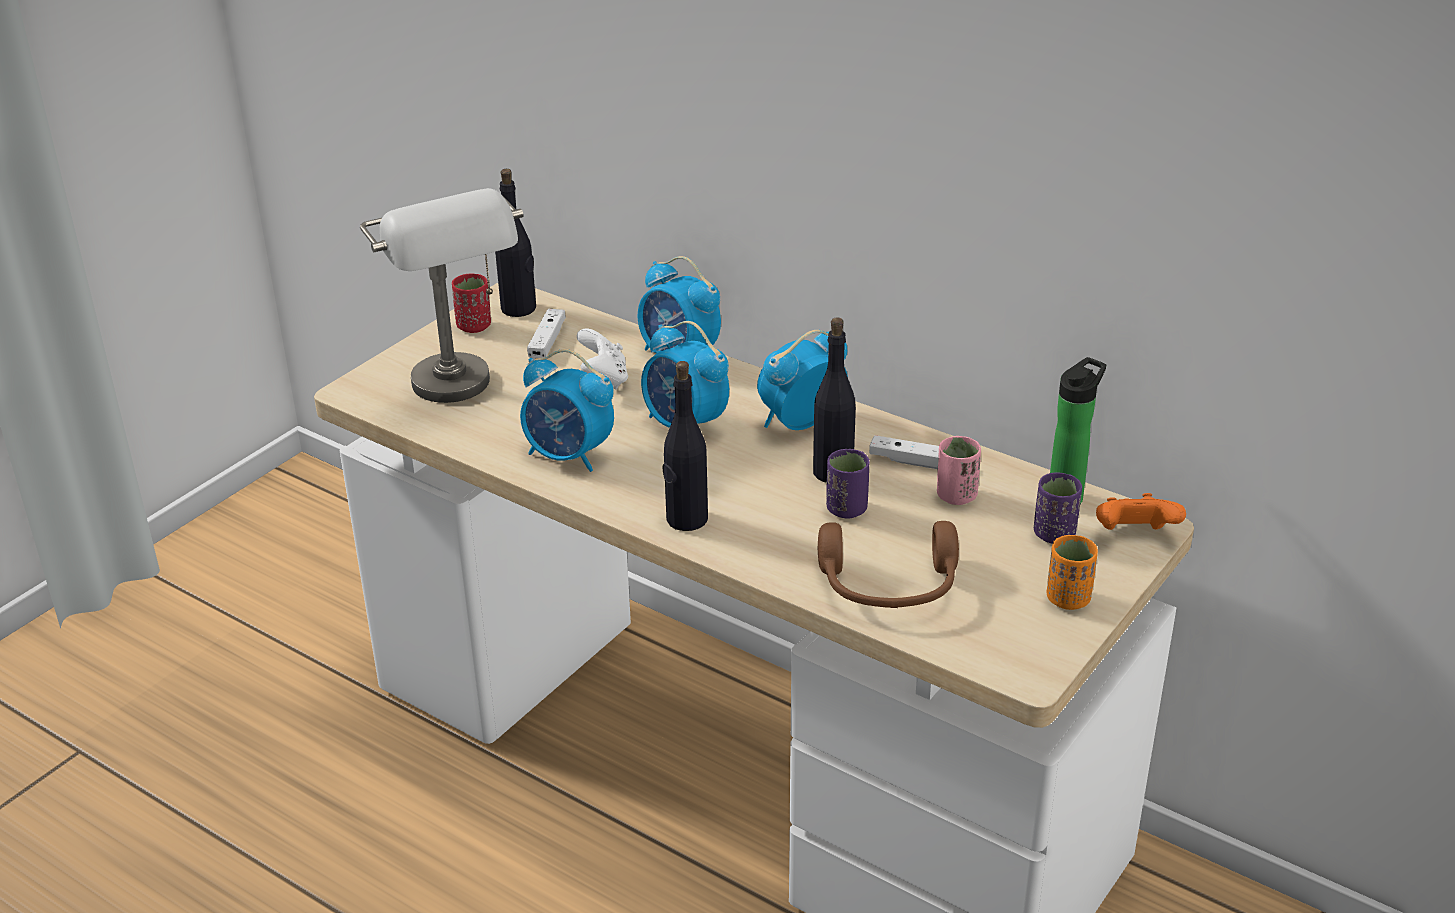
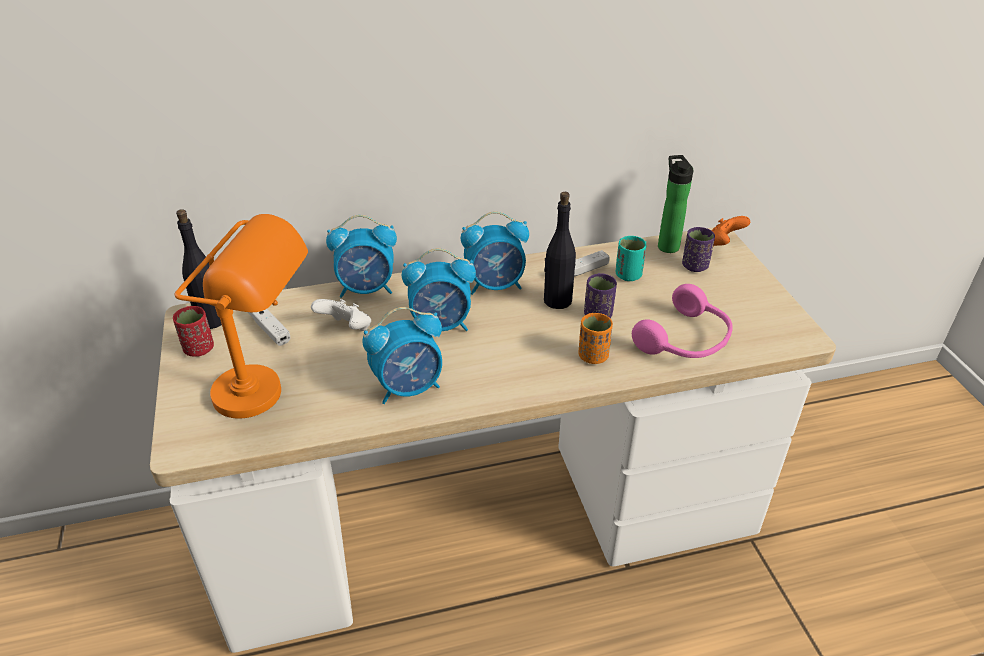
camera: 50 degrees left, 5 degrees up
grey table lamp [360,188,523,403] -> orange table lamp [175,214,308,418]
black bottle [663,361,708,531] -> none
alarm clock [757,330,848,430] -> alarm clock turned 105 degrees counterclockwise [461,211,529,295]
brown headphones [818,521,959,608] -> pink headphones [632,284,733,358]
pink cup [937,436,981,505] -> turquoise cup [616,236,646,281]
orange cup [1047,535,1098,610] -> orange cup moved to [579,313,613,364]

